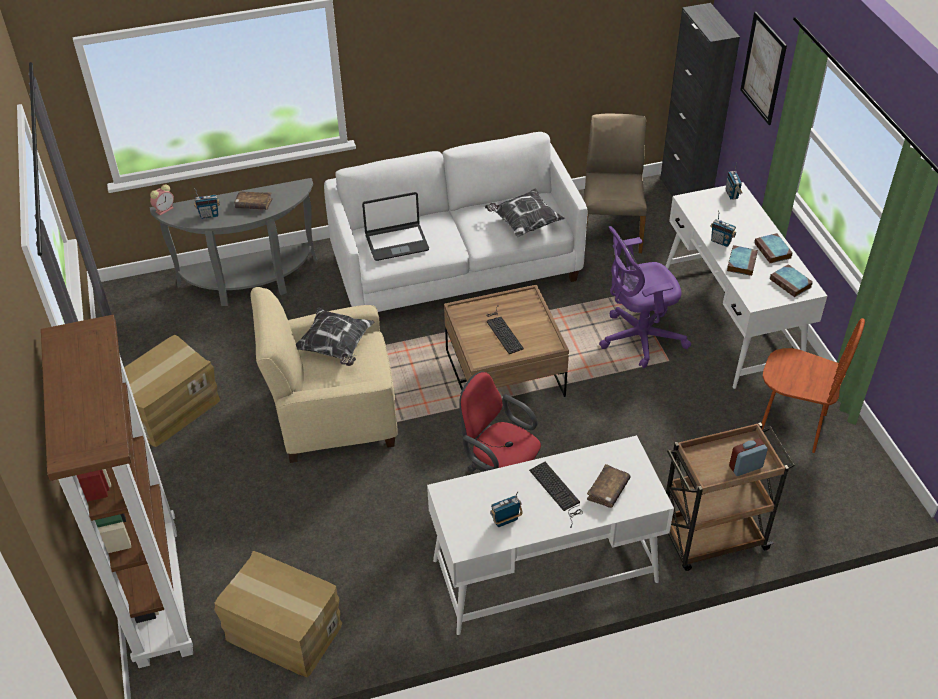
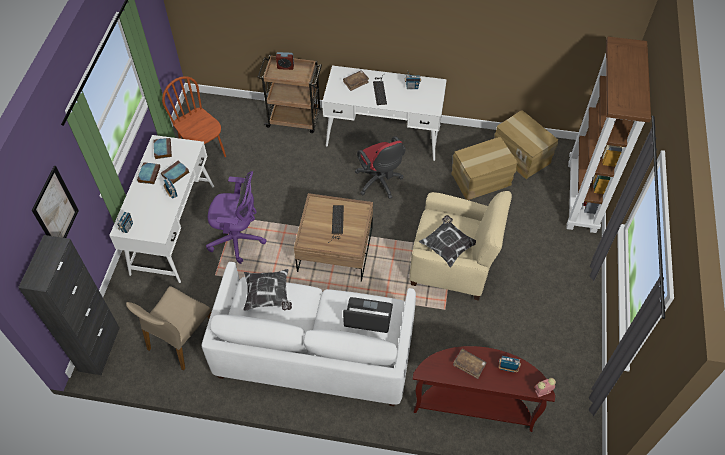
camera: 155 degrees left, 10 degrees up
cardboard box [124,335,220,447] -> cardboard box moved to [451,137,518,200]
grey console table [150,178,317,306] -> brown console table [413,346,555,432]

